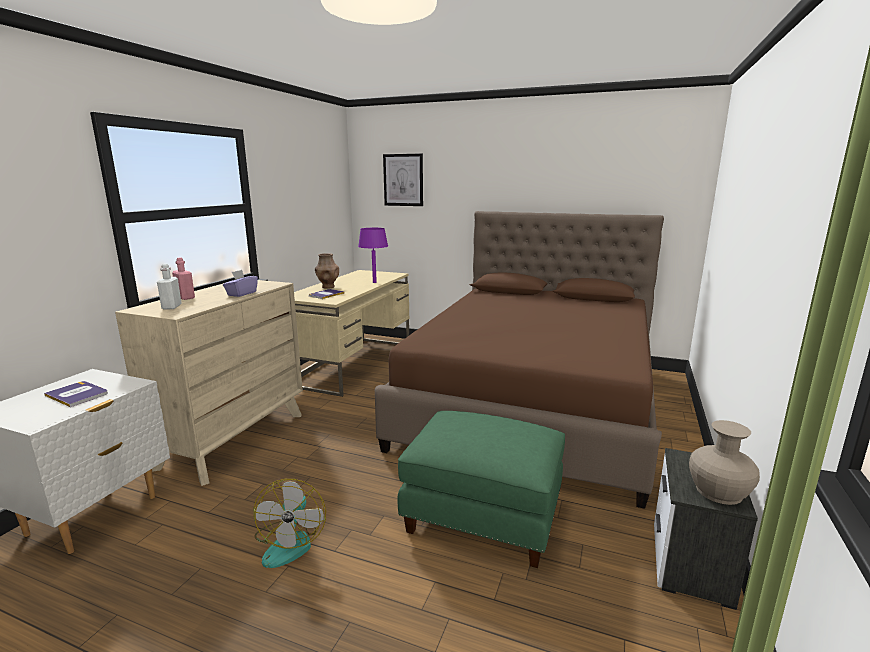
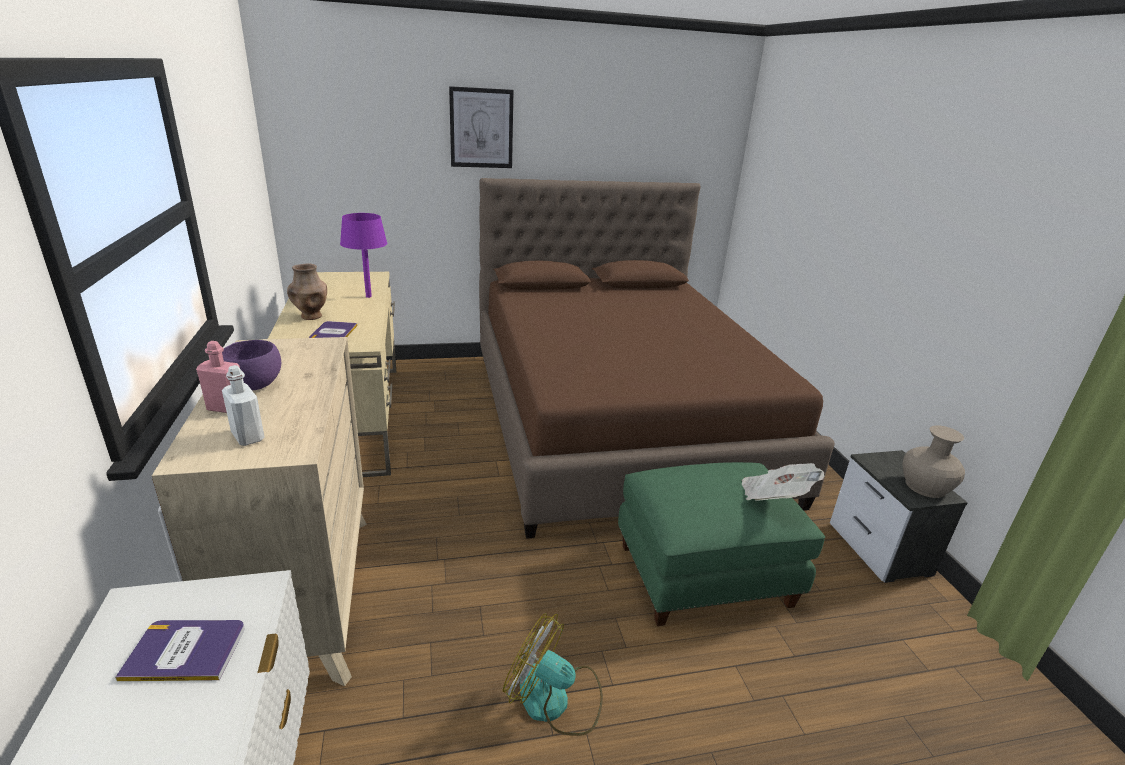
camera: 35 degrees left, 10 degrees up
purple tissue box [223,270,258,297] -> none
fan [254,479,326,568] -> fan turned 150 degrees clockwise [503,613,603,736]
picture [383,153,423,206] -> picture moved to [449,86,513,168]
none -> purple bowl [222,340,281,391]
none -> newspaper [742,463,824,501]

